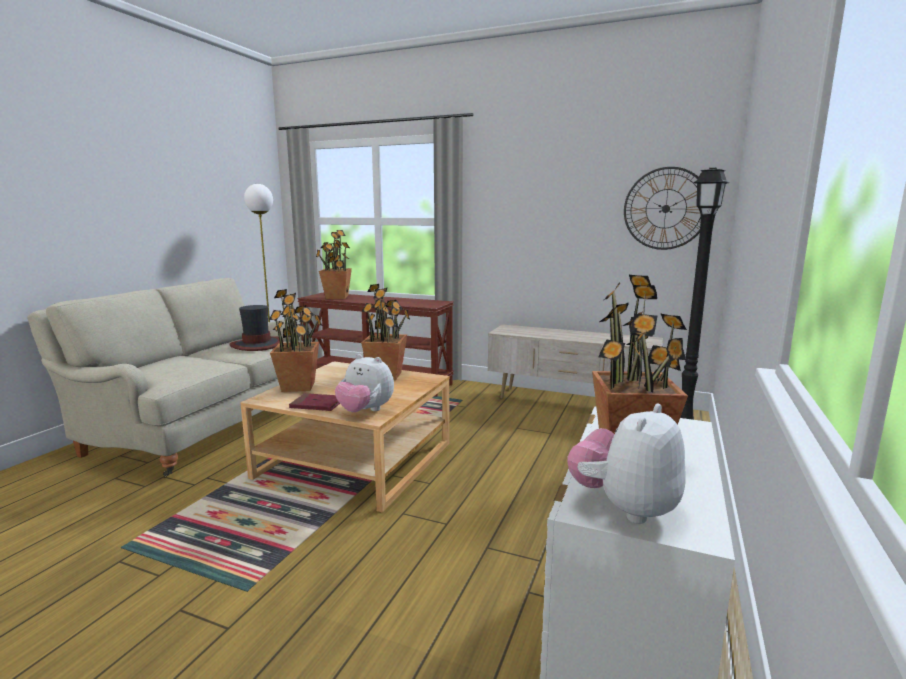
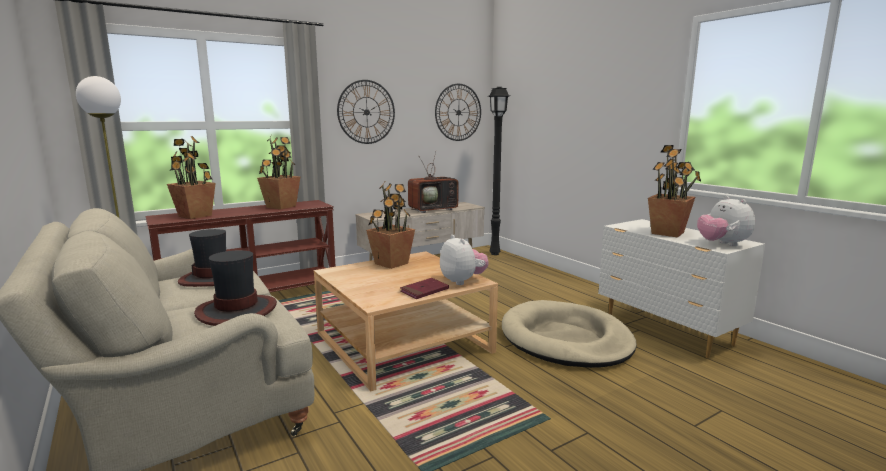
camera: 55 degrees left, 0 degrees up
potted plant [269,289,322,392] -> potted plant moved to [257,135,300,209]
plush toy [335,354,394,412] -> plush toy turned 90 degrees counterclockwise [440,235,489,285]
none -> hat [194,250,277,326]
none -> wall clock [337,80,395,144]
none -> television [408,152,459,213]
none -> beige dog bed [502,300,637,368]

